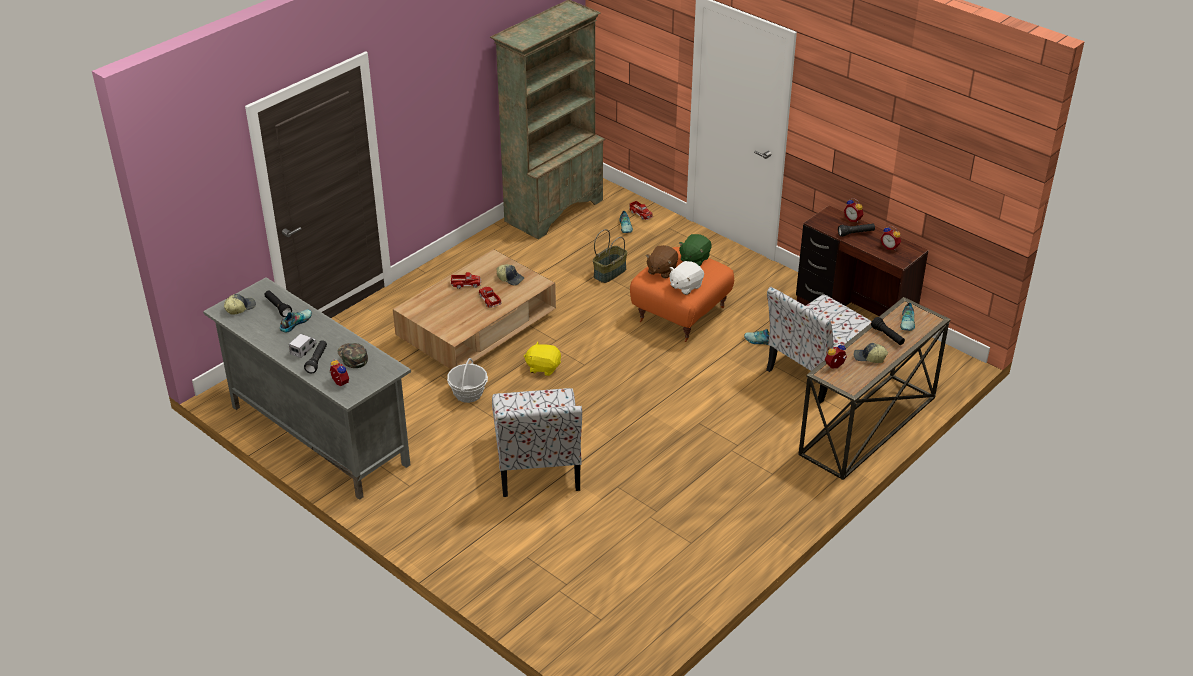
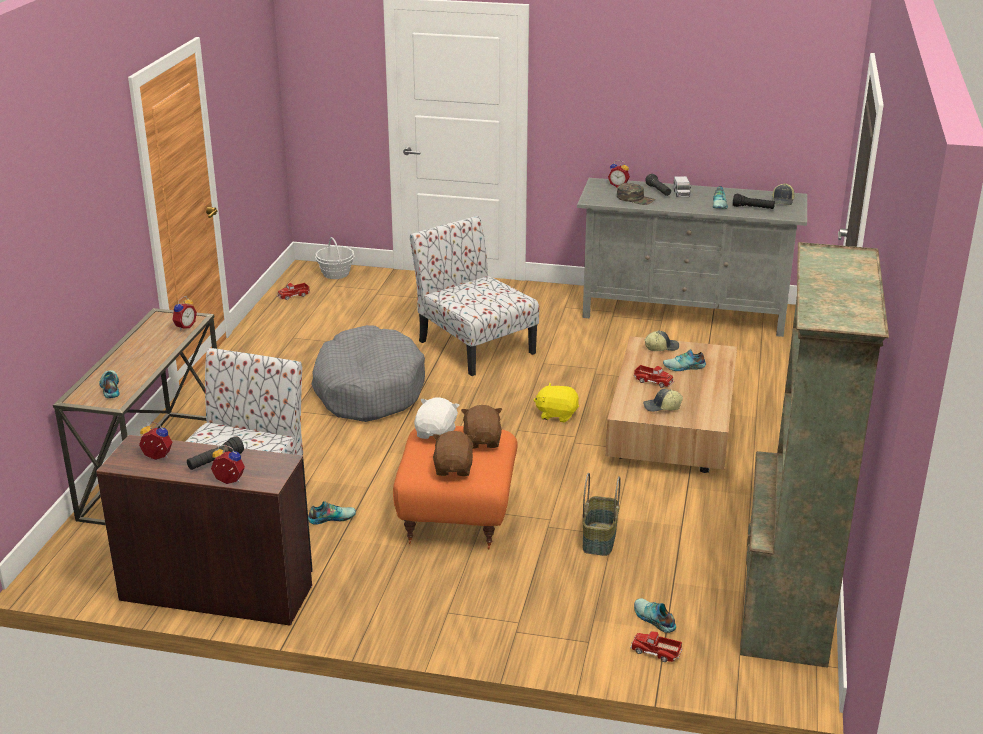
camera: 150 degrees right, 10 degrees down
basket [447,358,488,403] -> basket moved to [315,237,354,279]
toy truck [451,272,481,289] -> toy truck moved to [277,283,310,300]
yellow plush toy [524,341,561,376] -> yellow plush toy turned 150 degrees counterclockwise [533,383,579,423]
green plush toy [679,234,711,266] -> brown plush toy [433,431,476,476]
cap [854,343,888,363] -> cap moved to [645,330,679,351]
black flashlight [871,317,905,345] -> none
none -> grey dog bed [312,325,425,422]
none -> shoe [663,349,706,371]

